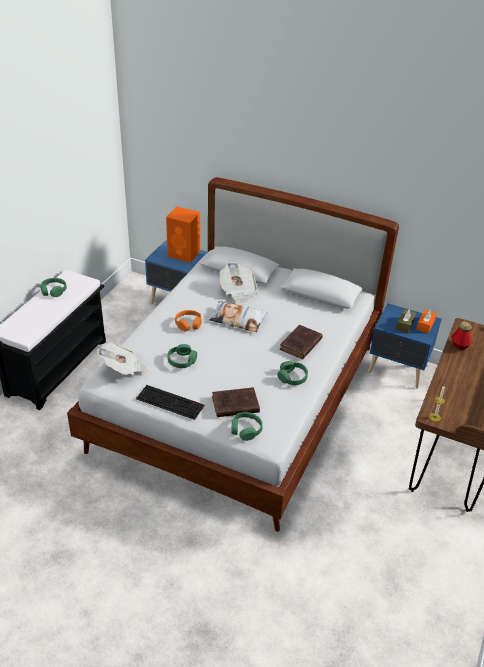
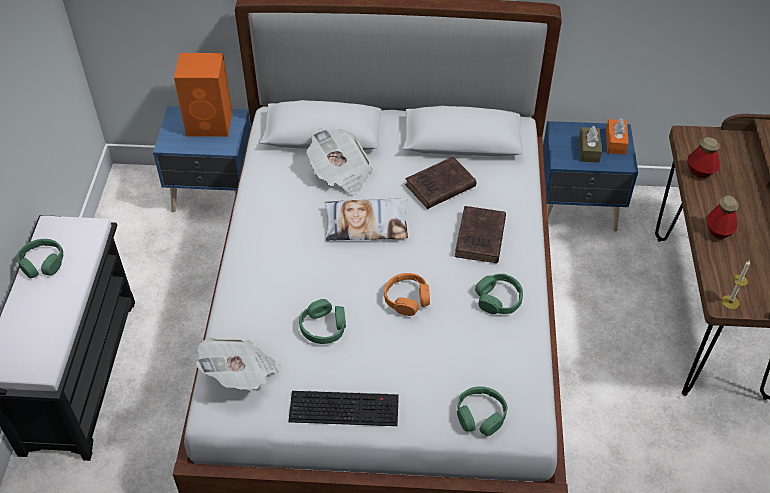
camera: 20 degrees left, 10 degrees up
orange headphones [175,310,202,331] -> orange headphones moved to [384,273,430,316]
brown book [212,387,260,417] -> brown book moved to [405,157,476,209]
none -> bottle [707,195,739,239]

